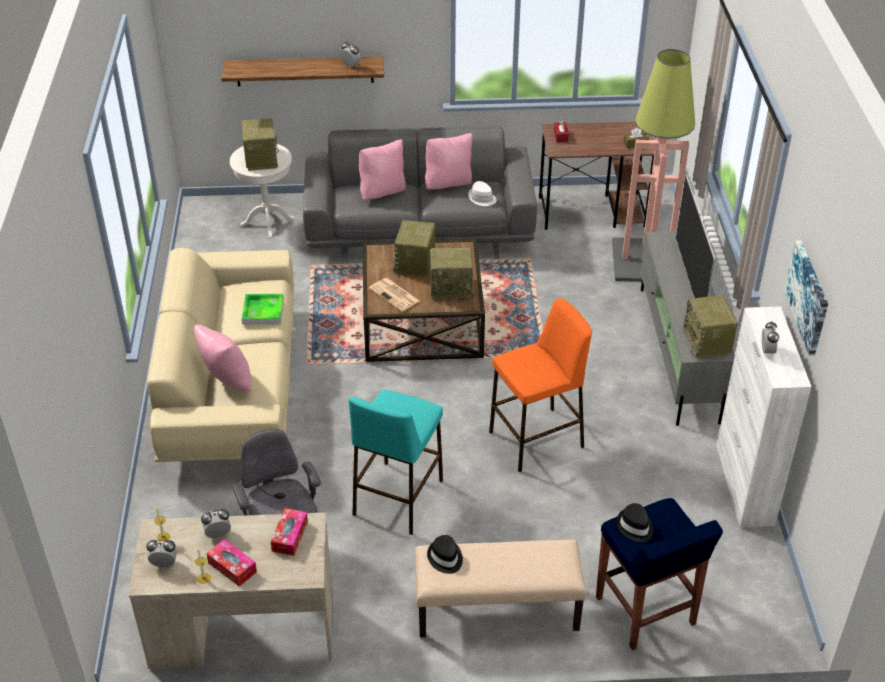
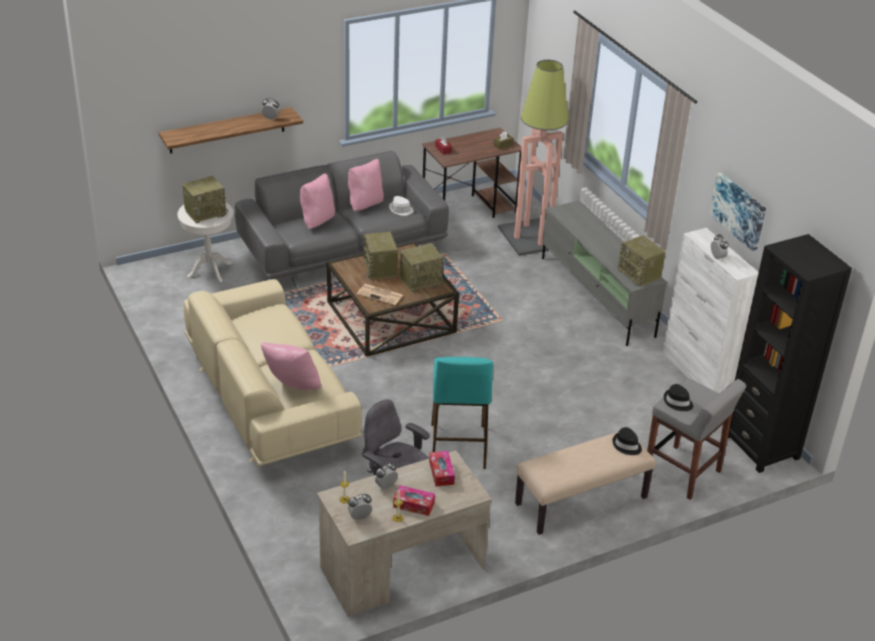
camera: 25 degrees left, 5 degrees down
radio [242,118,279,171] -> radio turned 90 degrees clockwise [182,176,228,223]
tray [242,294,284,325] -> none
black hat [427,535,463,574] -> black hat moved to [613,427,642,455]
orange stool [489,298,592,472] -> none
blue stool [596,498,723,650] -> grey stool [644,379,746,500]
television [676,175,716,298] -> none
none -> black bookcase [728,234,852,473]

